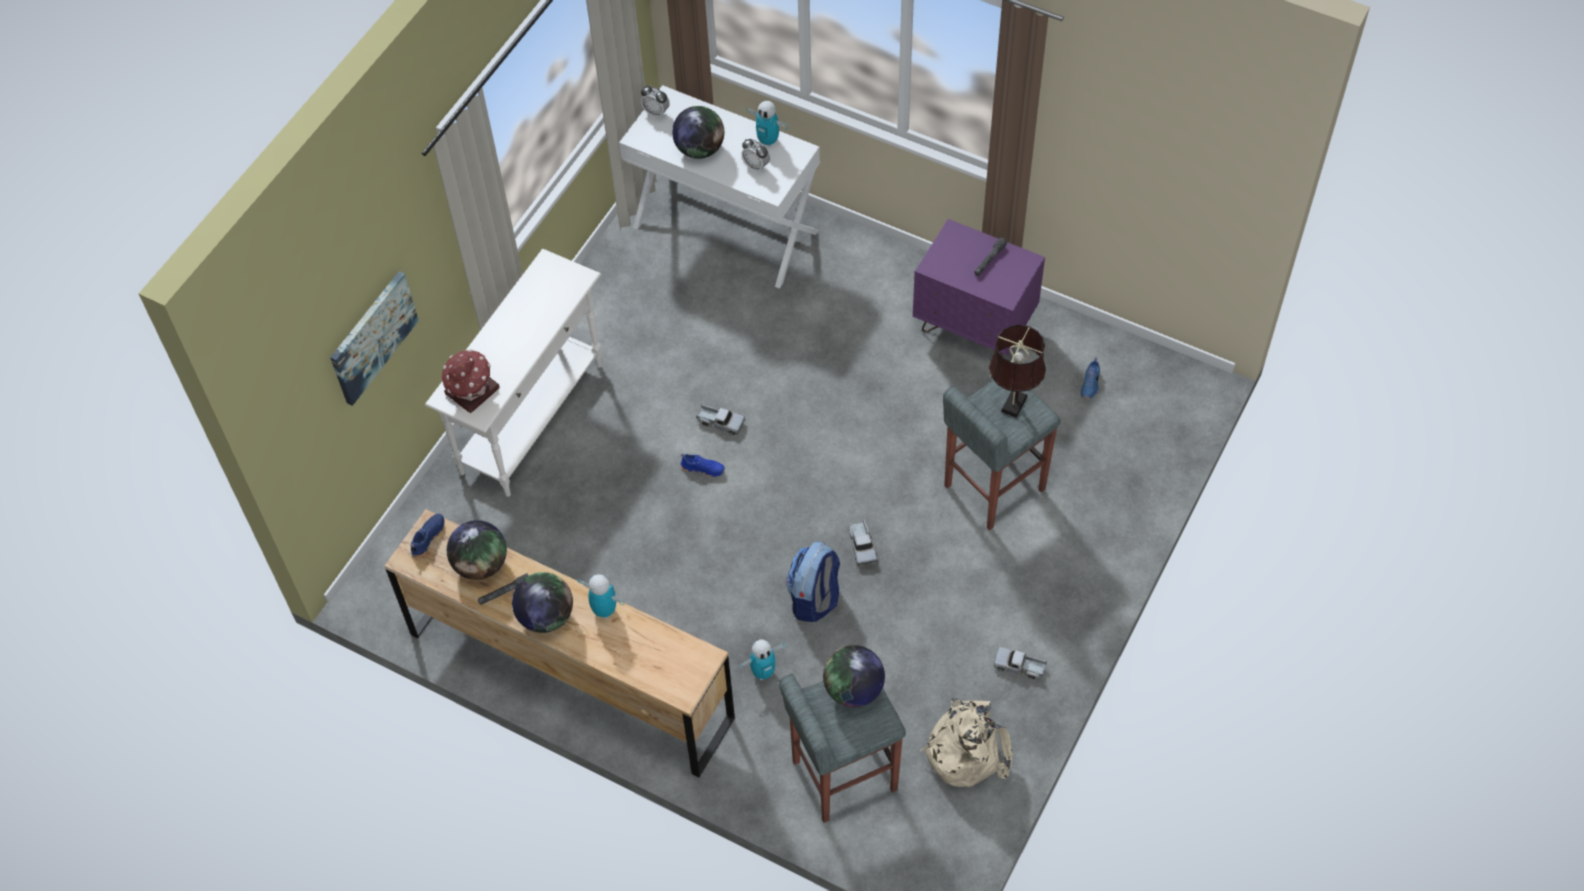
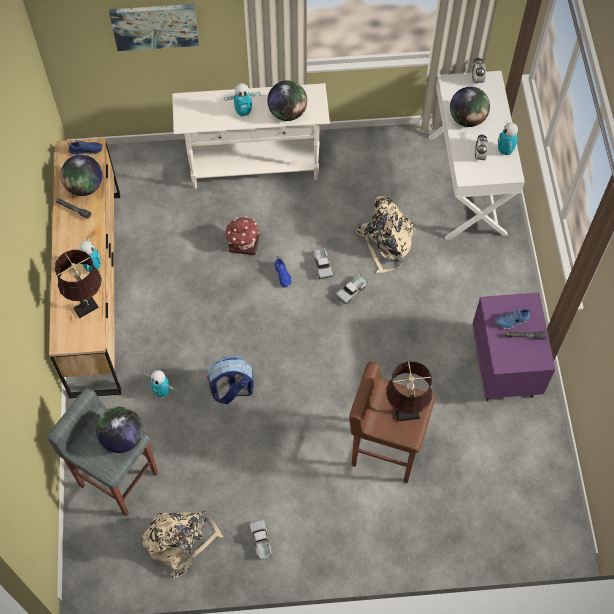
camera: 55 degrees right, 5 degrees up
toy house [442,349,500,413] -> toy house moved to [225,216,260,255]
globe [512,572,573,633] -> globe moved to [267,80,307,121]
toy truck [849,519,878,566] -> toy truck moved to [336,274,368,304]
grey stool [943,380,1061,531] -> brown stool [349,362,435,483]
blue shoe [1080,357,1100,399] -> blue shoe moved to [496,309,532,329]
none -> brown table lamp [55,250,102,318]
none -> toy robot [224,83,261,117]
none -> beige backpack [357,196,416,273]

